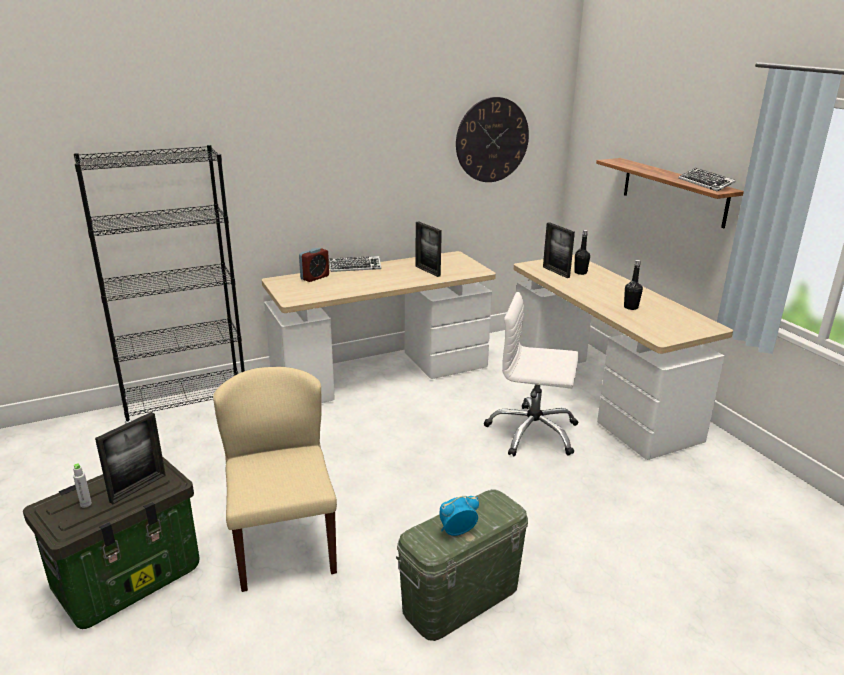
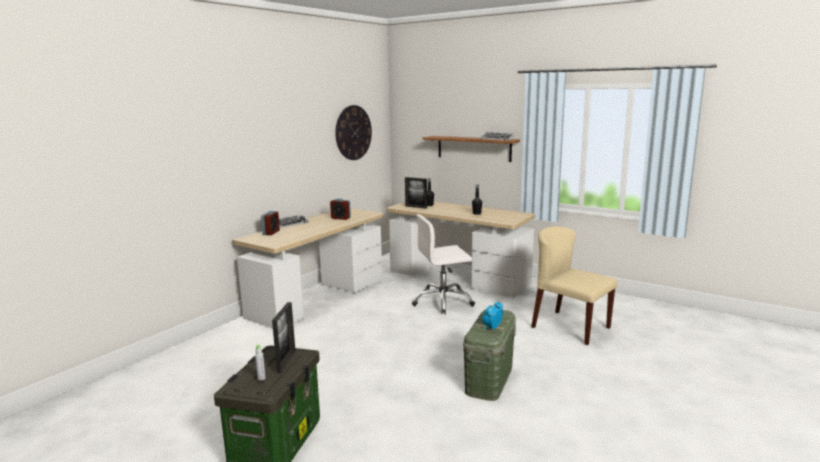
camera: 30 degrees left, 10 degrees down
black bookcase [74,145,245,424] -> none
beige chair [213,367,337,592] -> beige chair moved to [531,226,617,345]
picture frame [415,222,442,277] -> alarm clock [330,198,351,220]

